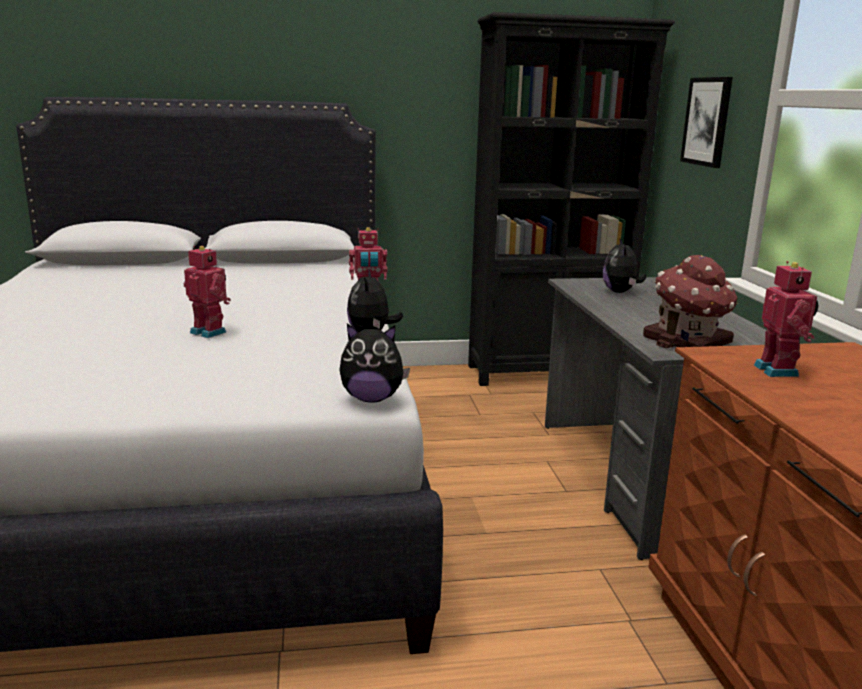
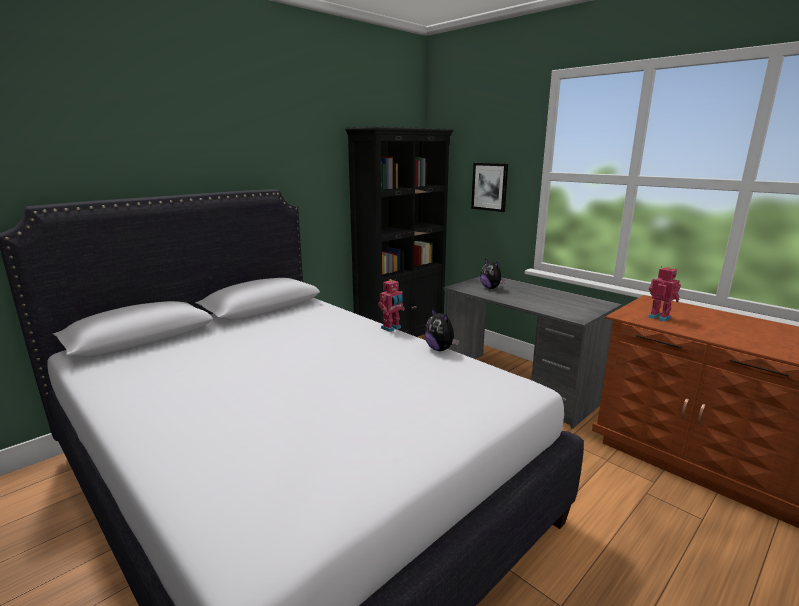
camera: 35 degrees left, 0 degrees up
toy robot [184,246,231,338] -> none
plush toy [340,323,410,403] -> none
toy house [643,255,738,348] -> none

